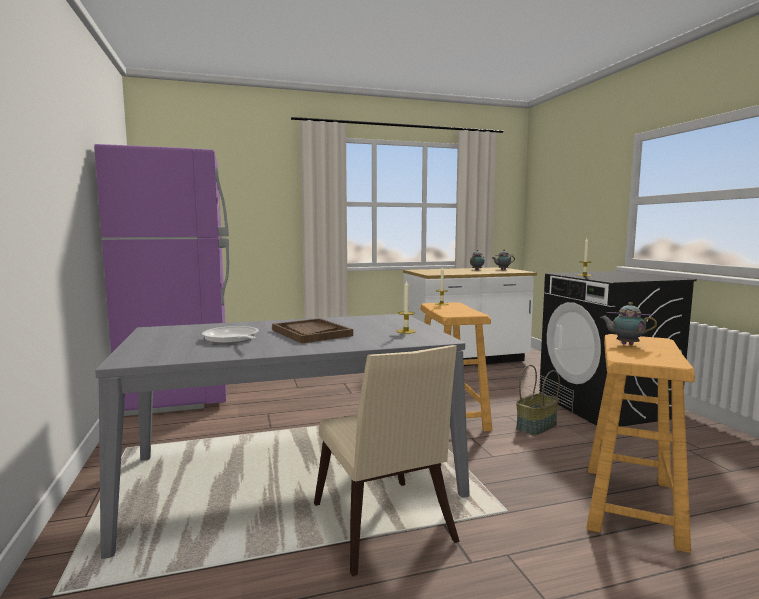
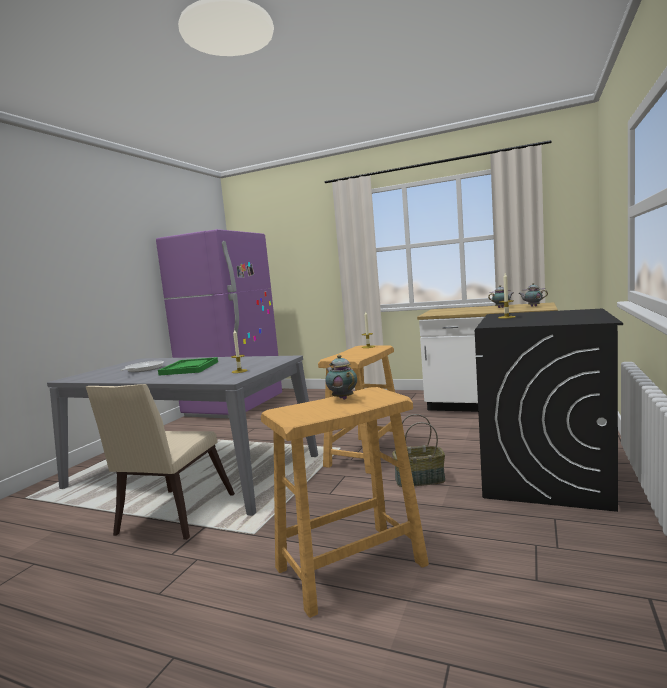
camera: 40 degrees right, 0 degrees up
brown tray [272,318,353,344] -> green tray [158,357,218,375]

